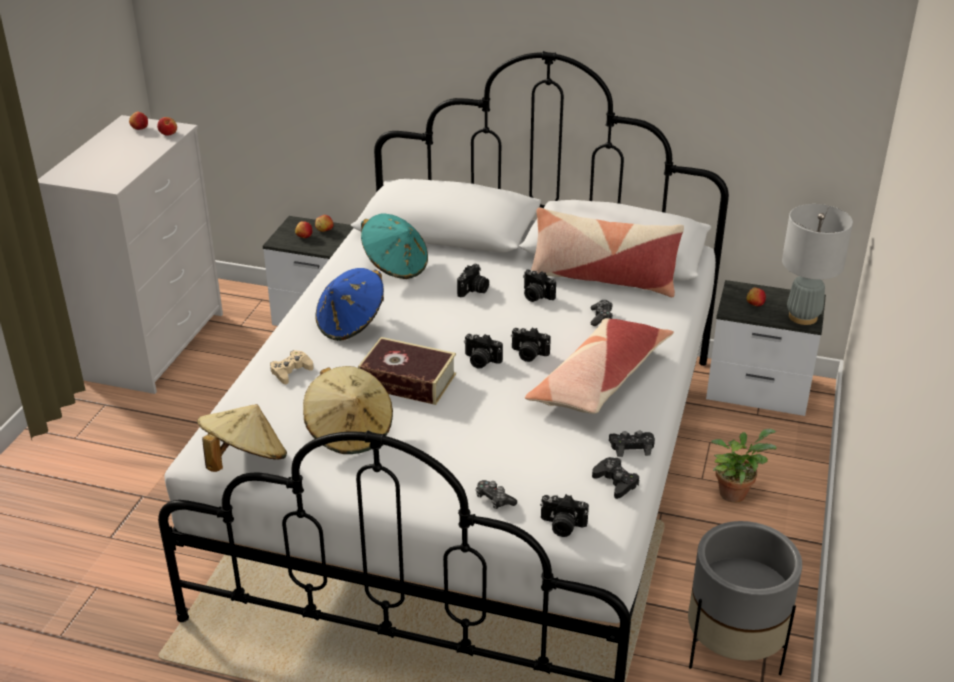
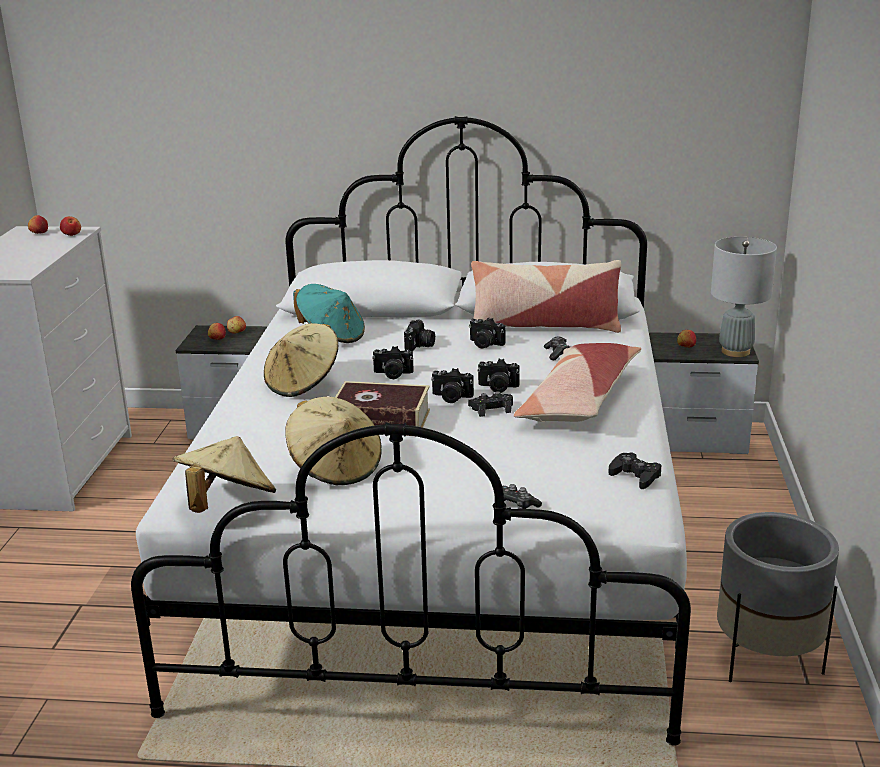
camera: 10 degrees left, 10 degrees down
beige game controller [270,350,314,384] -> none
blue hat [315,268,384,341] -> beige hat [264,323,338,397]
camera [540,494,589,537] -> camera moved to [372,346,414,379]
black game controller [609,431,655,457] -> black game controller moved to [468,391,513,417]
potted plant [711,429,777,503] -> none

